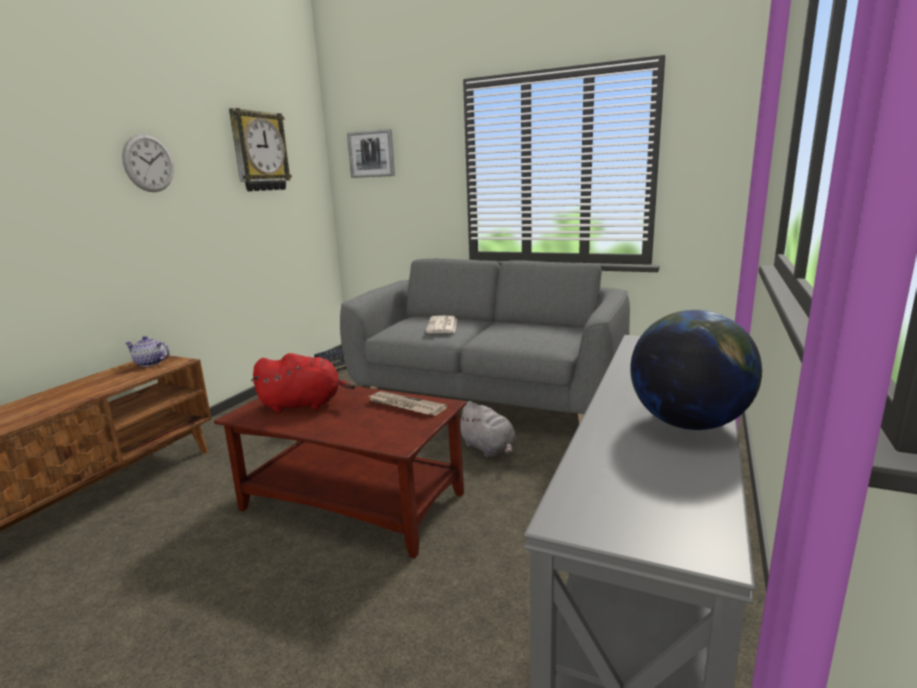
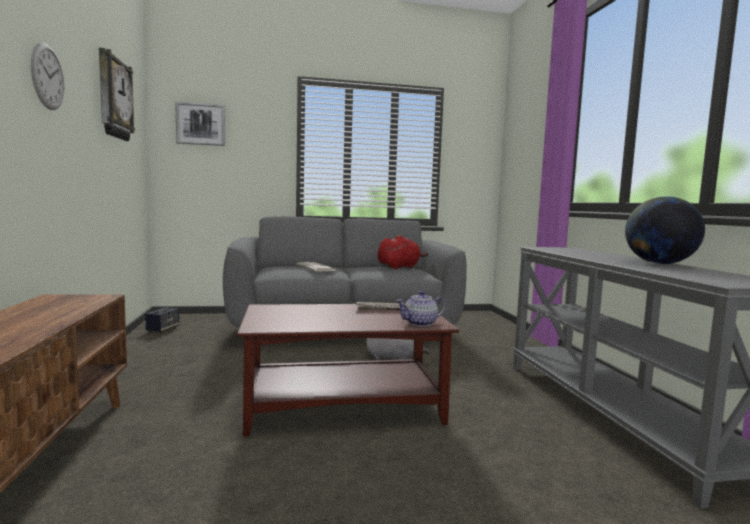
camera: 35 degrees left, 10 degrees down
teapot [125,336,170,367] -> teapot moved to [396,291,446,327]
red plush toy [251,353,355,413] -> red plush toy moved to [377,235,429,269]

